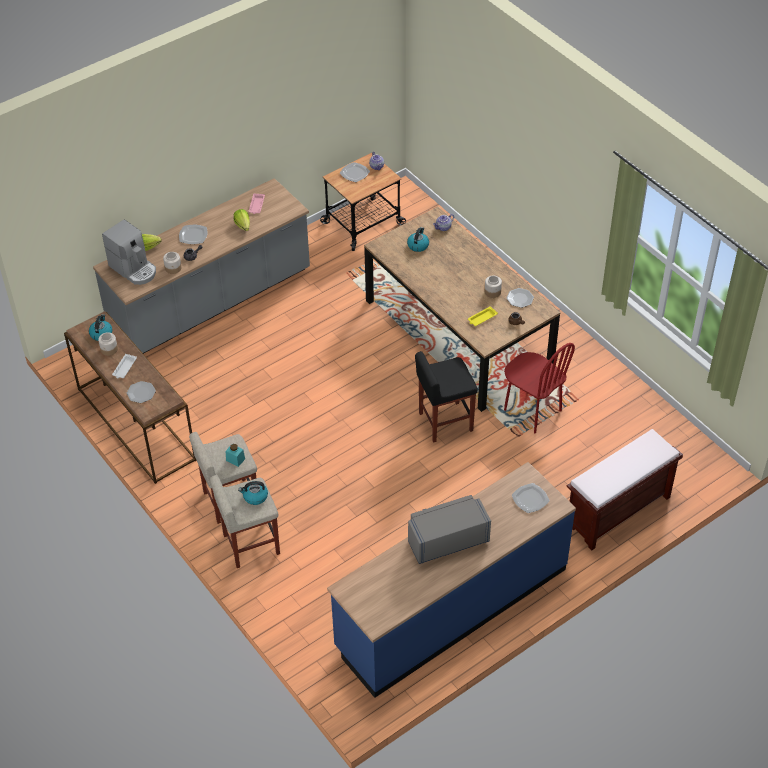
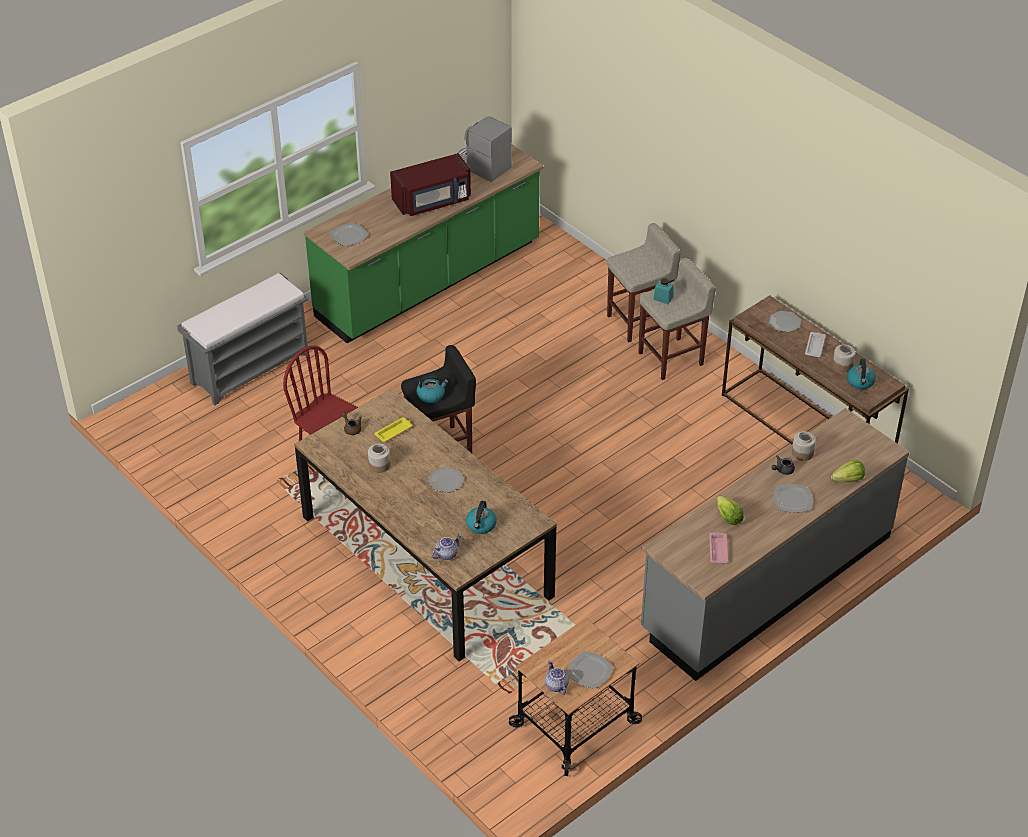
camera: 175 degrees right, 5 degrees down
coffee machine [102,219,156,285] -> coffee machine moved to [458,116,512,182]
kettle [238,481,268,505] -> kettle moved to [417,375,448,403]
blue counter [327,462,576,698] -> green counter [304,144,543,343]
grey microwave [408,495,491,564] -> red microwave [390,153,471,216]
plate [507,288,534,308] -> plate moved to [429,467,464,493]
brown bench [567,429,683,551] -> grey bench [177,273,308,405]

